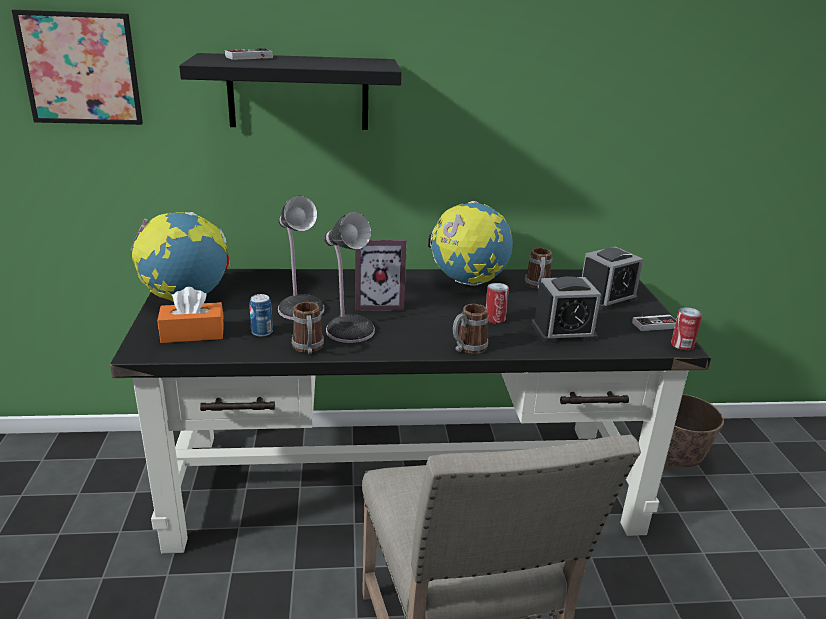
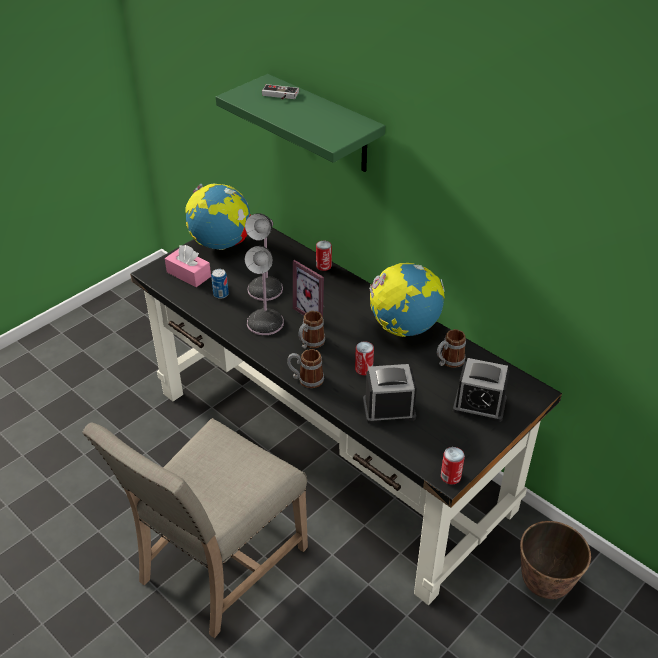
camera: 50 degrees right, 15 degrees up
picture [12,10,143,125] -> none
orange tissue box [157,287,224,343] -> pink tissue box [165,245,211,287]
black shelf [179,53,402,130] -> green shelf [216,74,385,172]
mug [292,302,324,354] -> mug moved to [298,311,325,349]
alarm clock [531,276,601,343] -> alarm clock turned 135 degrees clockwise [363,364,417,424]
game controller [632,314,676,331] -> none
none -> can [316,241,332,271]

